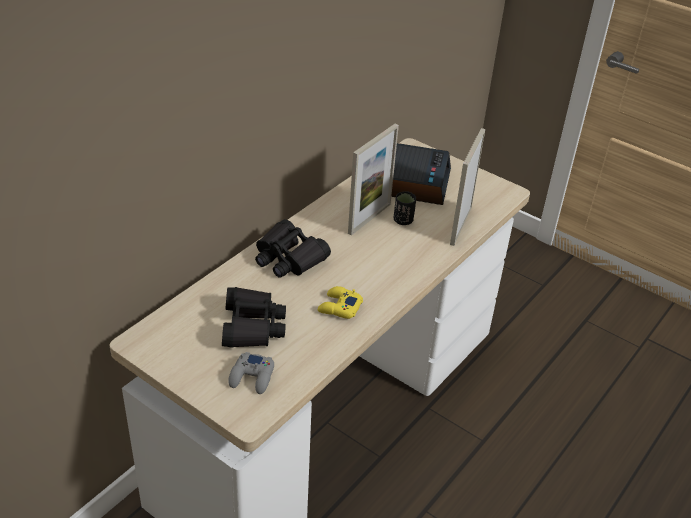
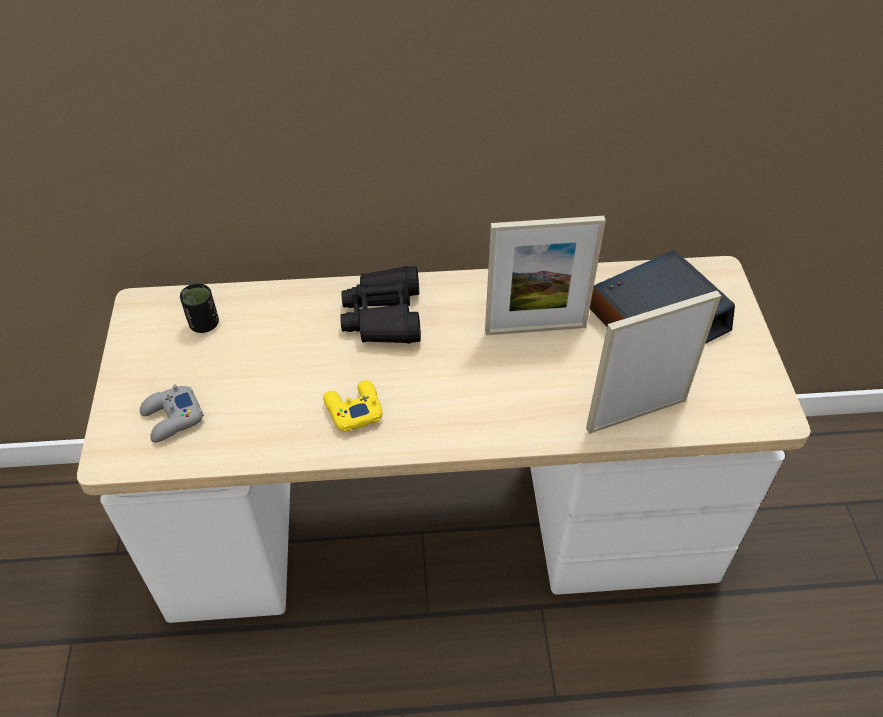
camera: 50 degrees right, 10 degrees up
black binoculars [222,287,286,348] -> none
black cup [394,191,416,225] -> black cup moved to [180,283,219,333]

